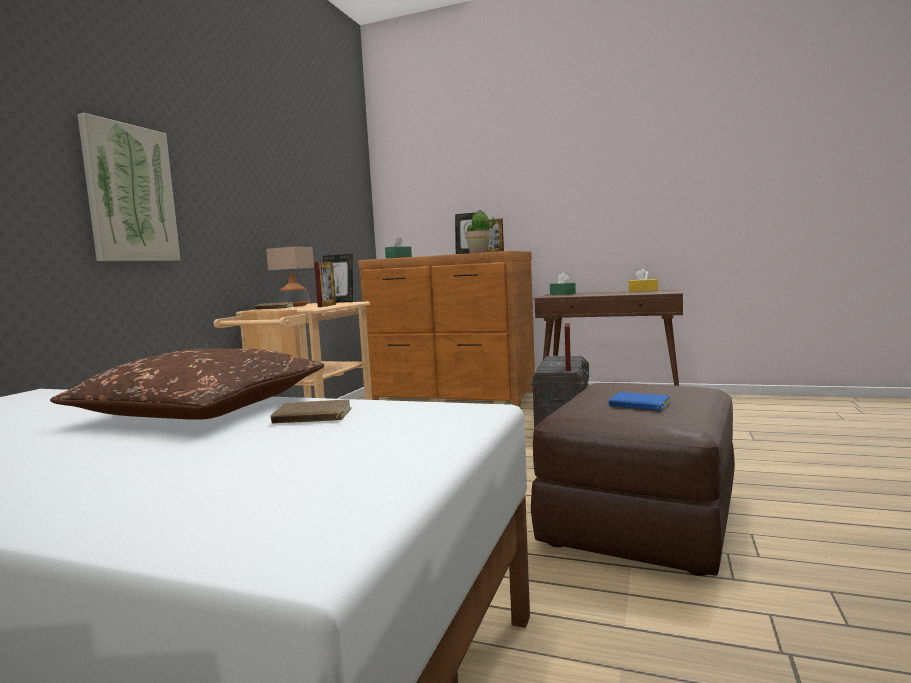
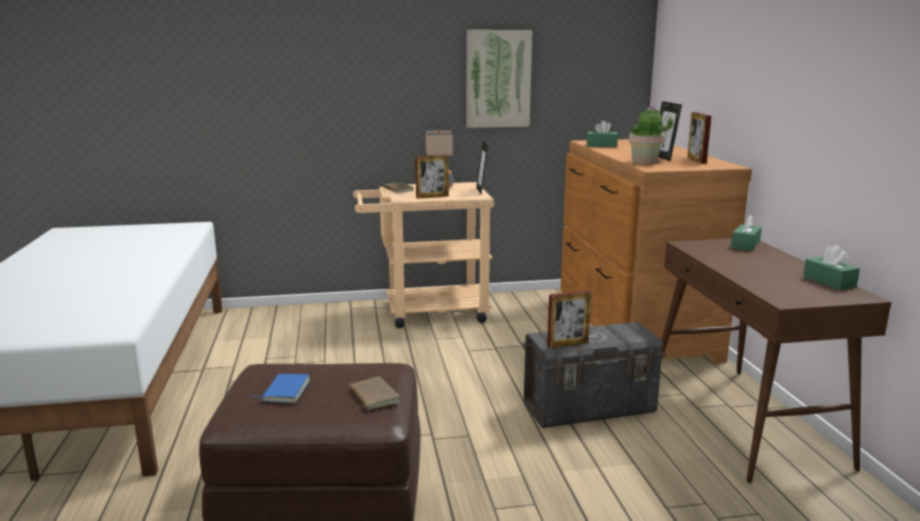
camera: 60 degrees right, 10 degrees up
brown pillow [50,349,324,420] -> none
picture [77,113,181,261] -> picture moved to [466,30,532,128]
brown book [270,399,352,423] -> brown book moved to [349,376,399,410]
yellow tissue box [629,269,658,292] -> green tissue box [803,245,860,290]

